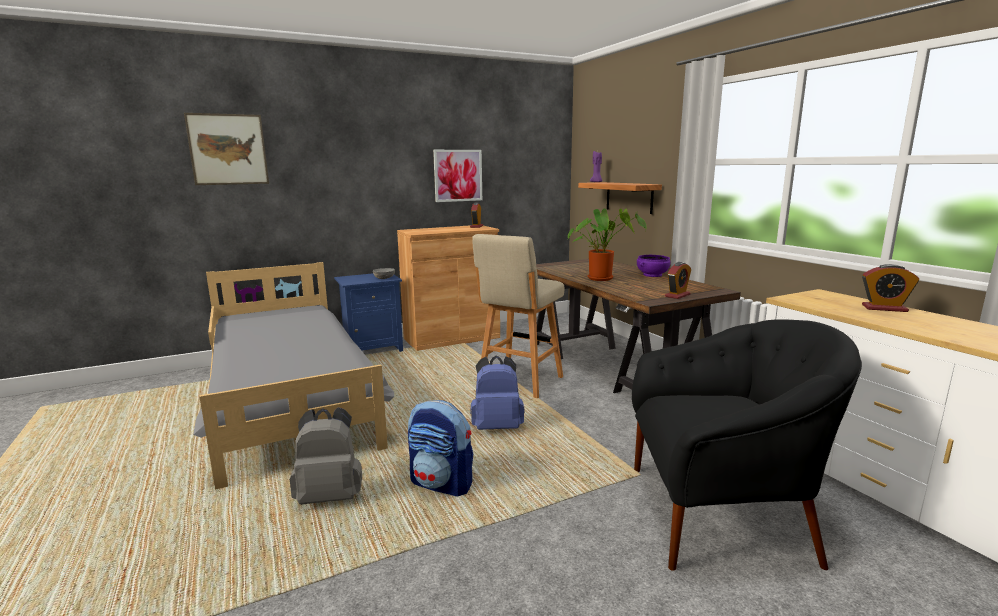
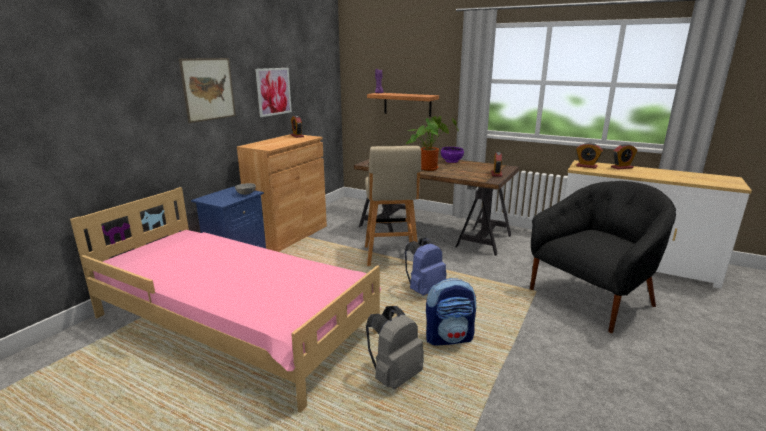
camera: 35 degrees left, 5 degrees up
picture [184,113,269,185] -> picture moved to [179,58,236,123]
grey bed [193,262,394,490] -> pink bed [70,187,381,413]
none -> alarm clock [576,143,603,169]

